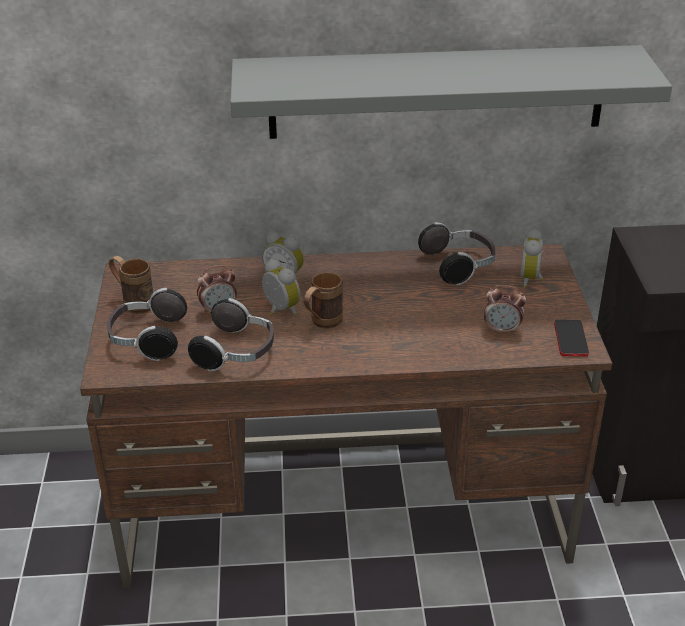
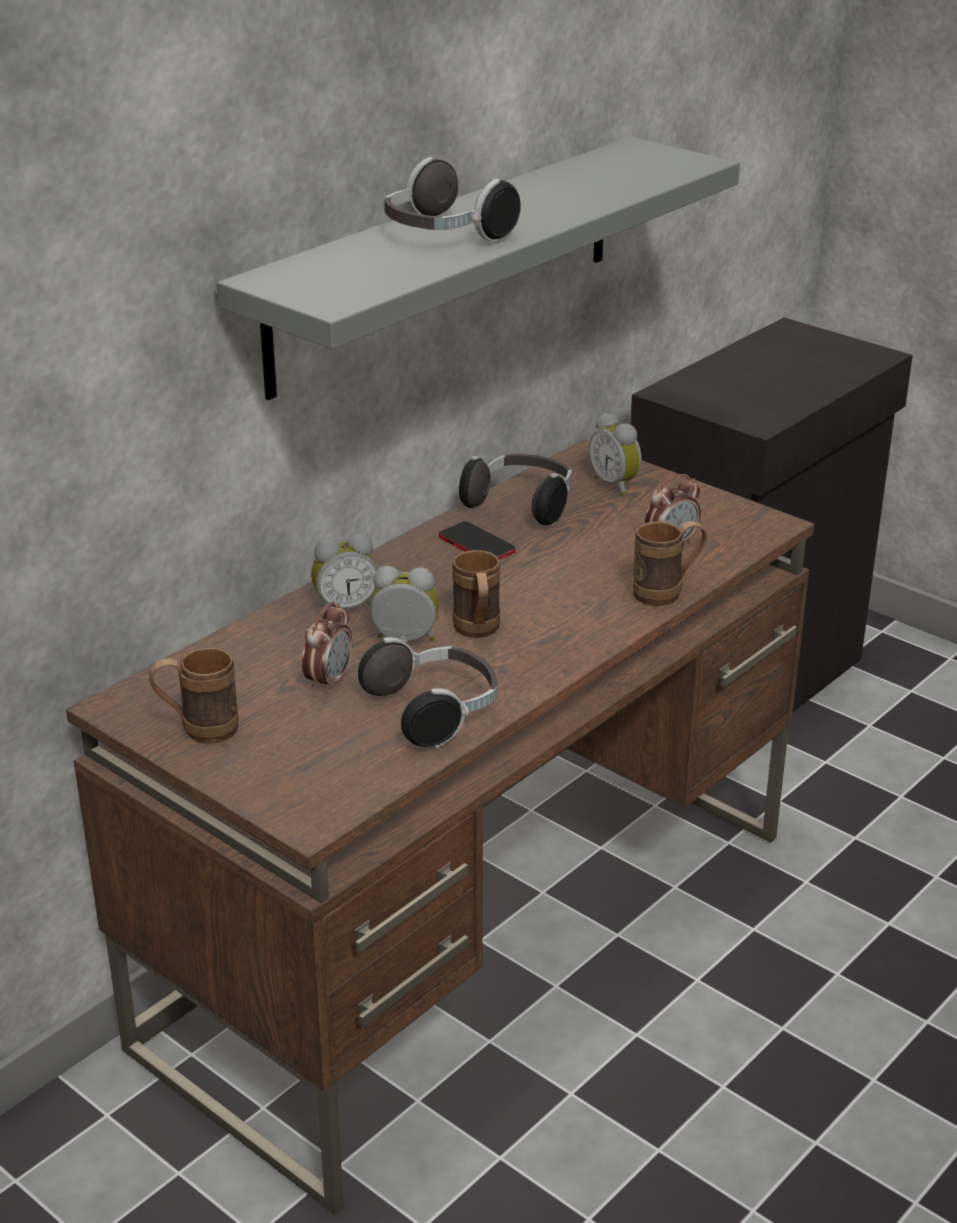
camera: 45 degrees left, 5 degrees down
headphones [107,288,187,361] -> headphones moved to [384,157,521,242]
phone [554,320,589,356] -> phone moved to [439,521,516,560]
none -> brown mug [633,521,707,606]

